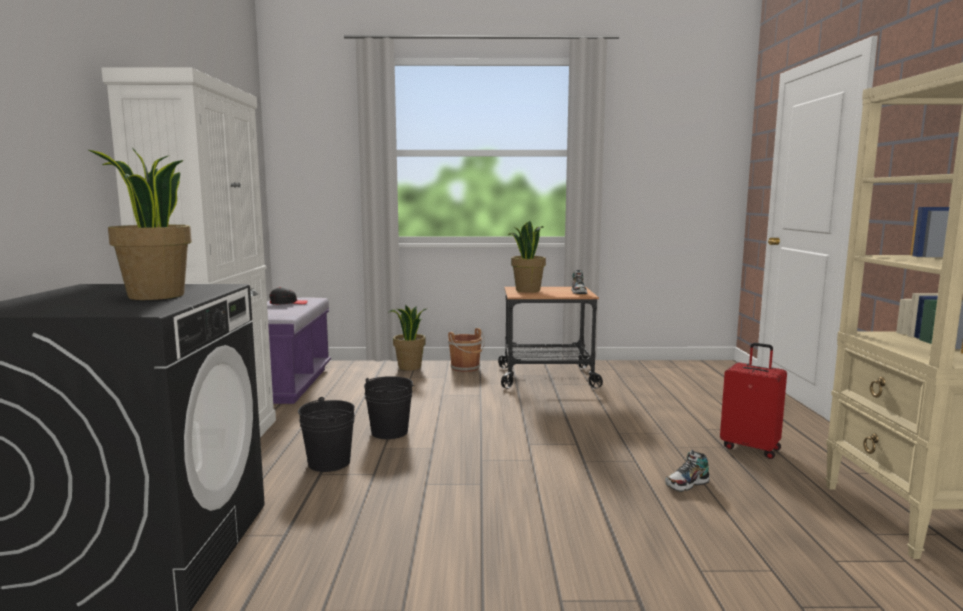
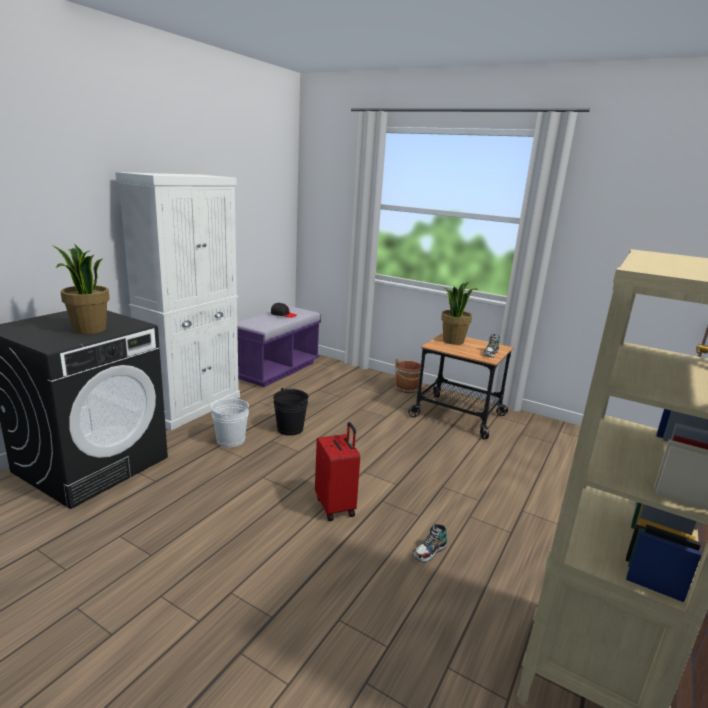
camera: 30 degrees right, 10 degrees up
black bucket [298,397,355,472] -> white bucket [211,396,249,447]
potted plant [389,304,428,370] -> none
shoe [665,450,710,492] -> shoe turned 45 degrees counterclockwise [413,524,447,563]
red suitcase [720,343,787,459] -> red suitcase moved to [315,422,360,521]

